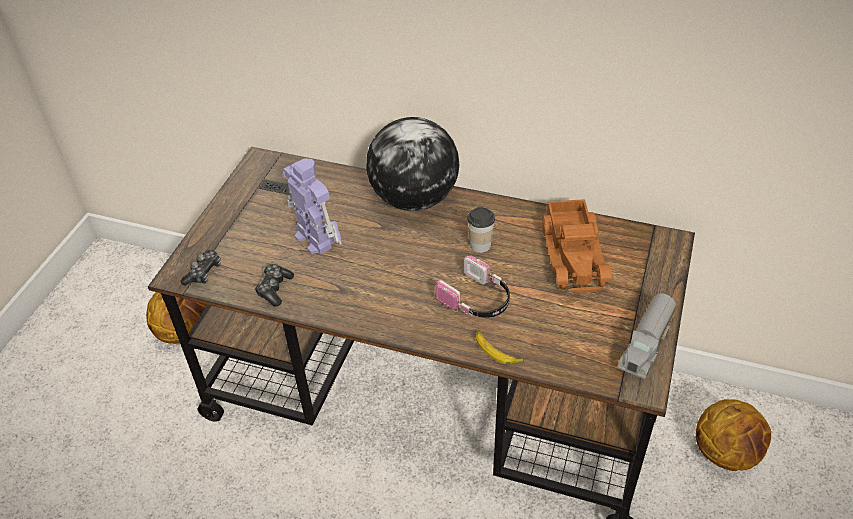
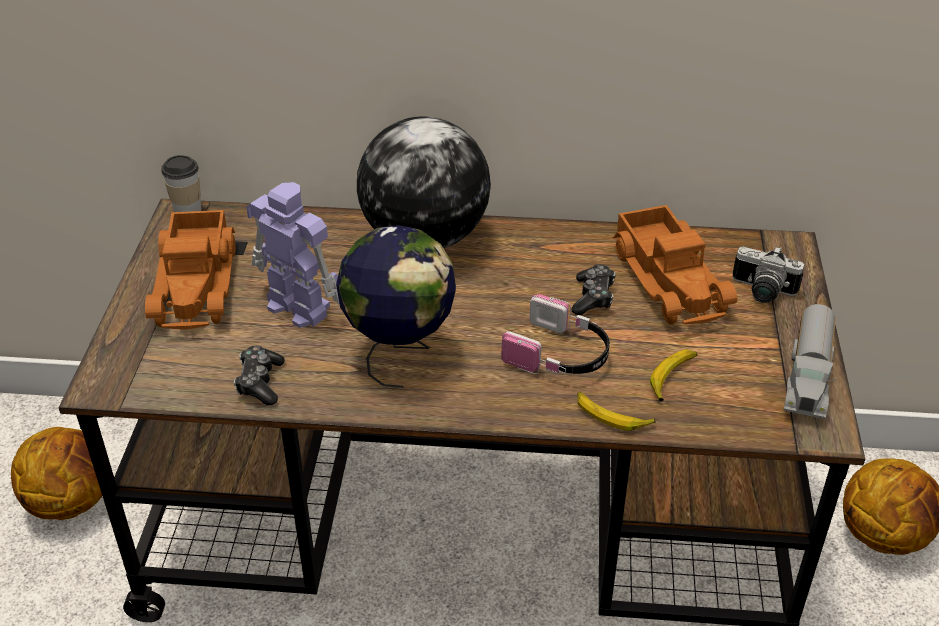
camera: 15 degrees left, 5 degrees down
game controller [180,250,221,286] -> game controller moved to [571,264,616,315]
cup [467,207,495,253] -> cup moved to [161,155,201,212]
none -> toy truck [145,210,235,330]
none -> globe [336,225,456,388]
none -> banana [650,349,697,401]
none -> camera [733,246,804,303]

